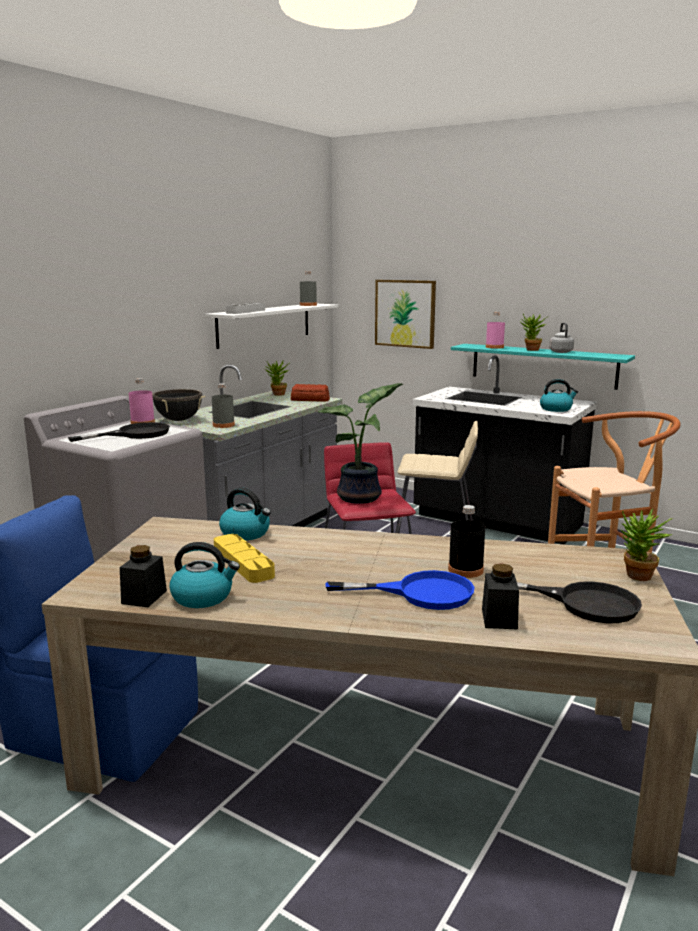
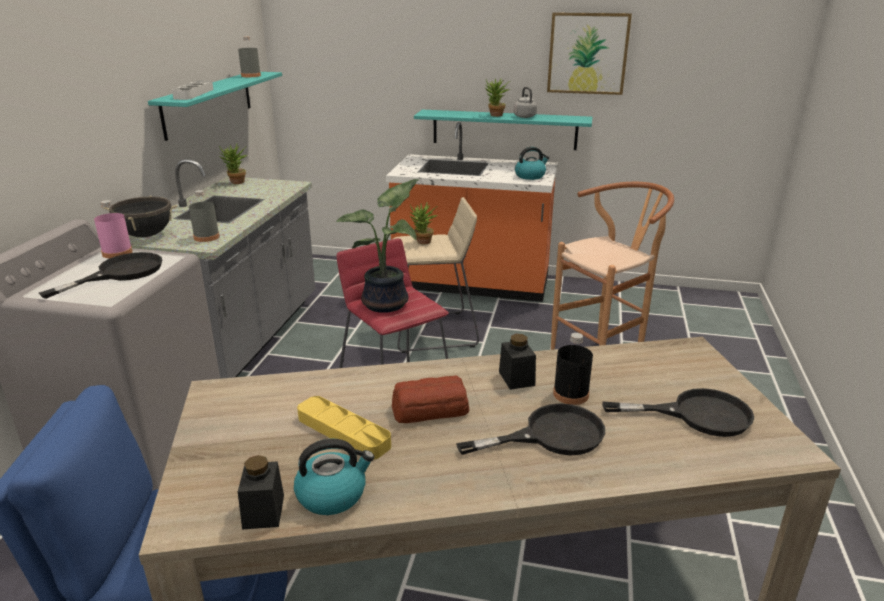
camera: 20 degrees left, 10 degrees up
white shelf [205,304,338,349] -> turquoise shelf [148,72,282,141]
kettle [219,487,271,541] -> none
bread [290,384,330,402] -> bread moved to [392,375,470,423]
blue frying pan [325,570,475,610] -> black frying pan [456,403,605,455]
picture [375,280,436,349] -> picture moved to [547,12,632,95]
black counter [413,355,597,545] -> orange counter [386,122,558,302]
black jar [482,563,519,630] -> black jar moved to [499,334,536,390]
pink bottle [486,312,505,349] -> none
potted plant [621,508,673,581] -> potted plant moved to [410,201,438,244]

